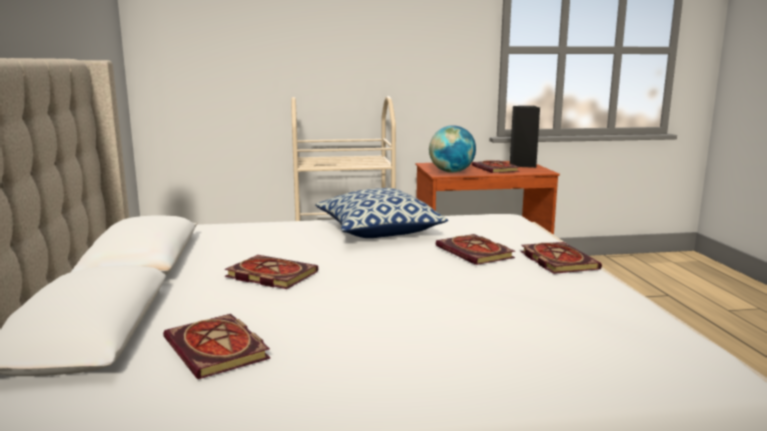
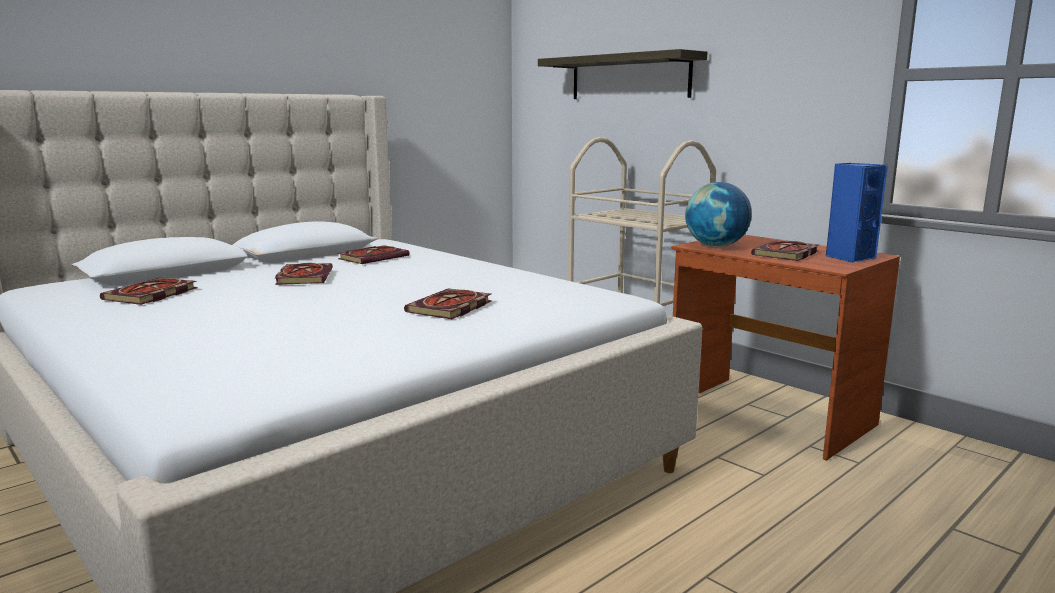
camera: 55 degrees right, 0 degrees up
pillow [315,188,448,238] -> none
black speaker [510,106,540,168] -> blue speaker [826,163,888,263]
book [520,242,602,274] -> book moved to [338,245,410,264]
none -> shelf [538,49,707,99]

